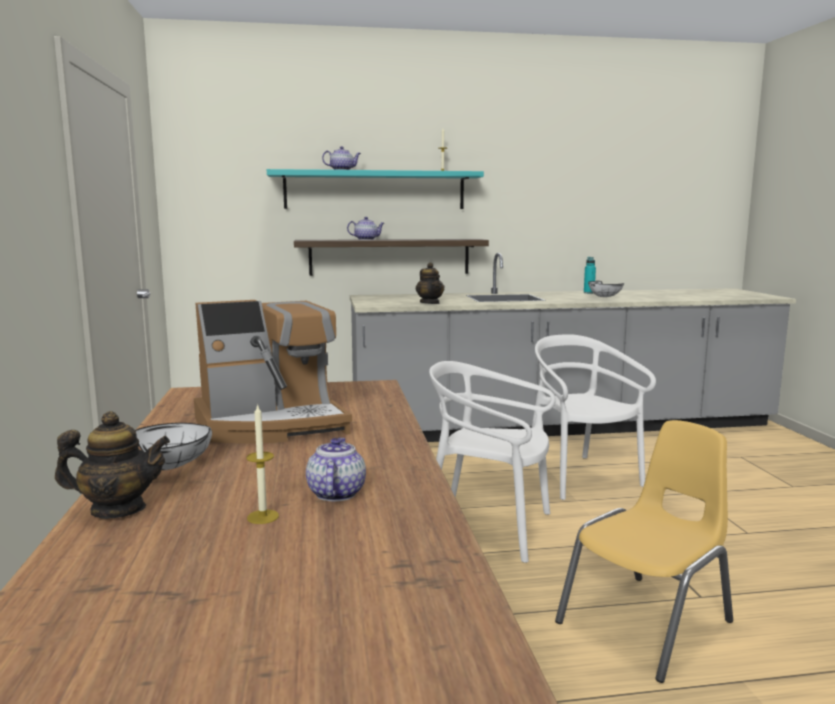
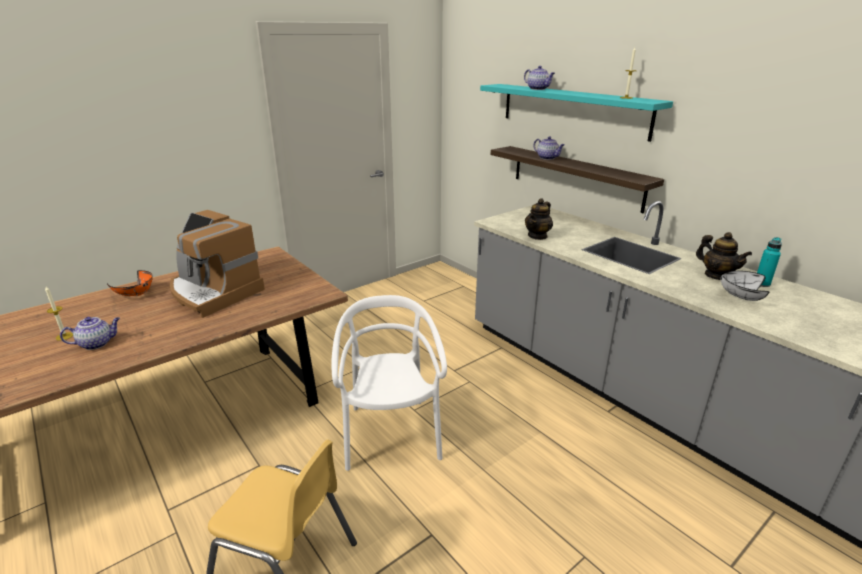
camera: 60 degrees right, 15 degrees up
teapot [55,411,170,519] -> teapot moved to [696,232,752,280]
white bowl [135,423,212,470] -> orange bowl [107,270,153,296]
white chair [526,334,656,500] -> none

